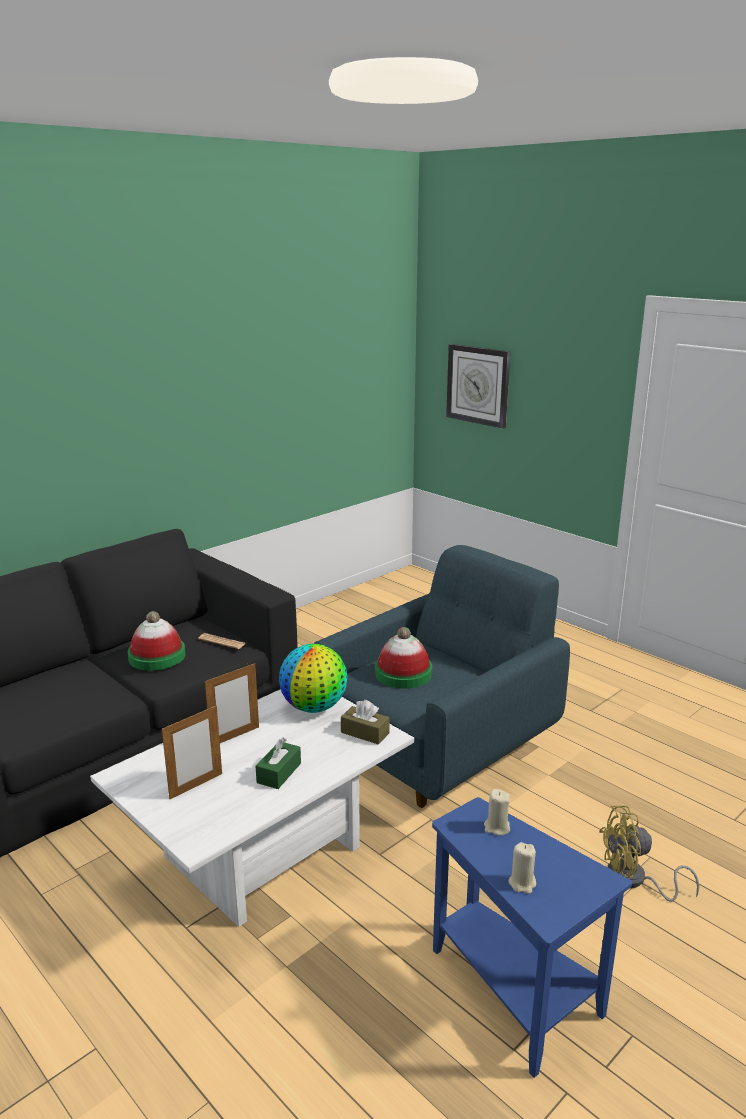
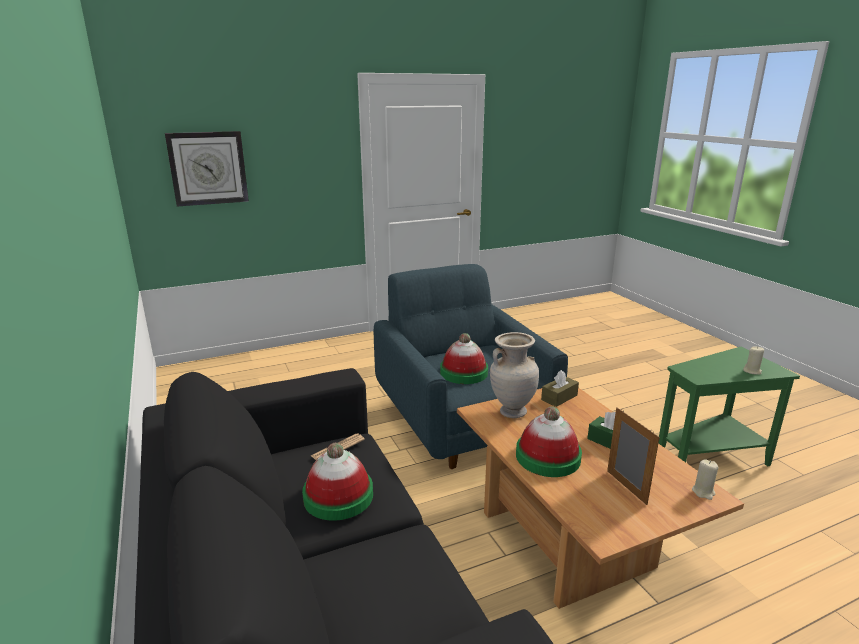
camera: 70 degrees left, 0 degrees up
white coffee table [90,689,414,927] -> brown coffee table [457,388,744,609]
picture frame [205,663,259,743] -> hat [516,406,582,477]
globe [279,644,347,713] -> beige vase [490,332,539,418]
blue side table [432,797,632,1078] -> green side table [659,347,800,466]
beige candle [484,789,510,836] -> beige candle moved to [692,459,718,500]
yellow fan [599,805,700,902] -> none

